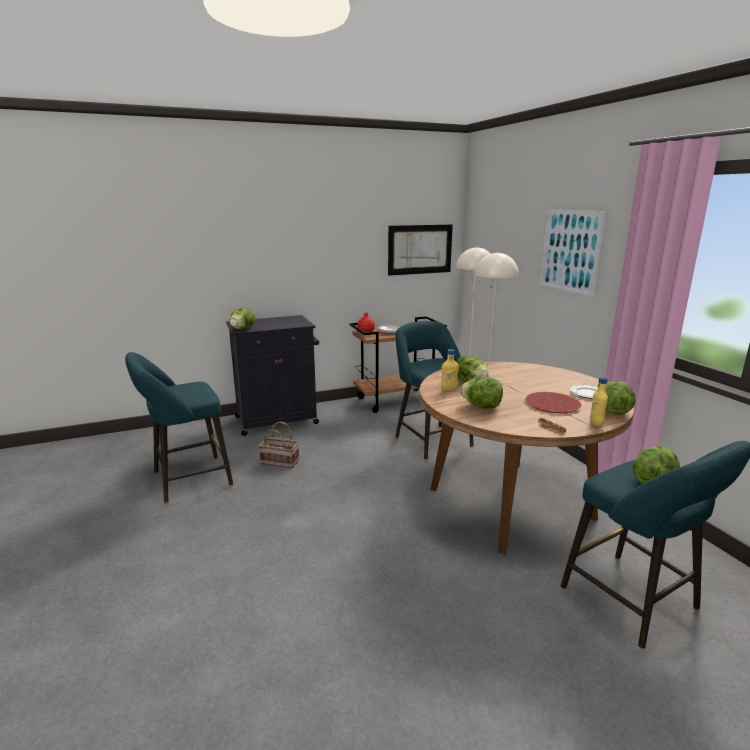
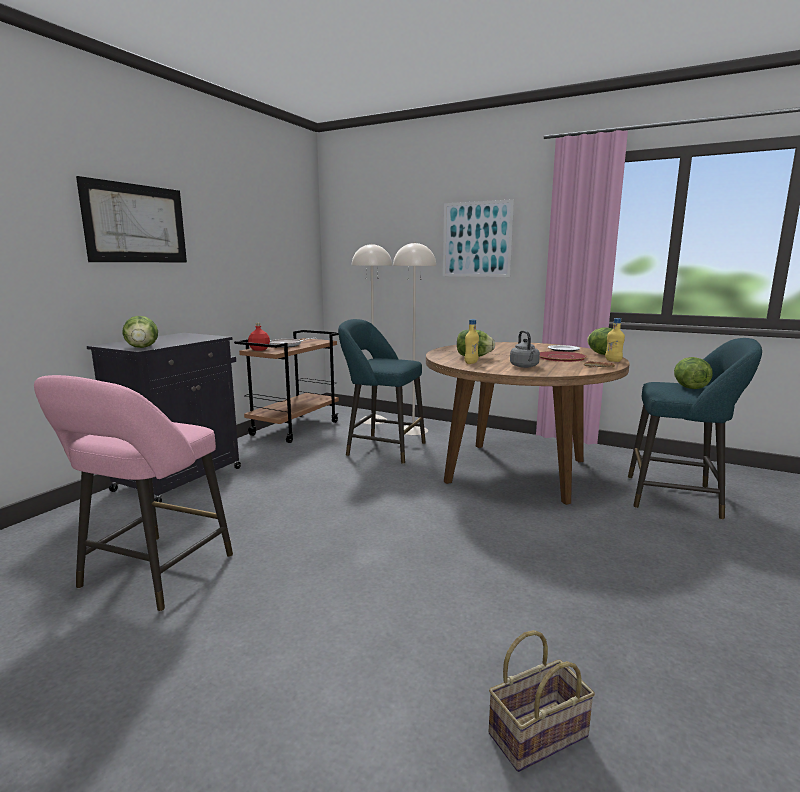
camera: 40 degrees left, 5 degrees down
turquoise stool [125,352,233,503] -> pink stool [34,375,233,612]
basket [258,422,299,468] -> basket moved to [489,630,595,772]
picture [388,224,453,276] -> picture moved to [76,176,187,262]
lettuce [460,377,503,408] -> grey kettle [510,330,540,368]

